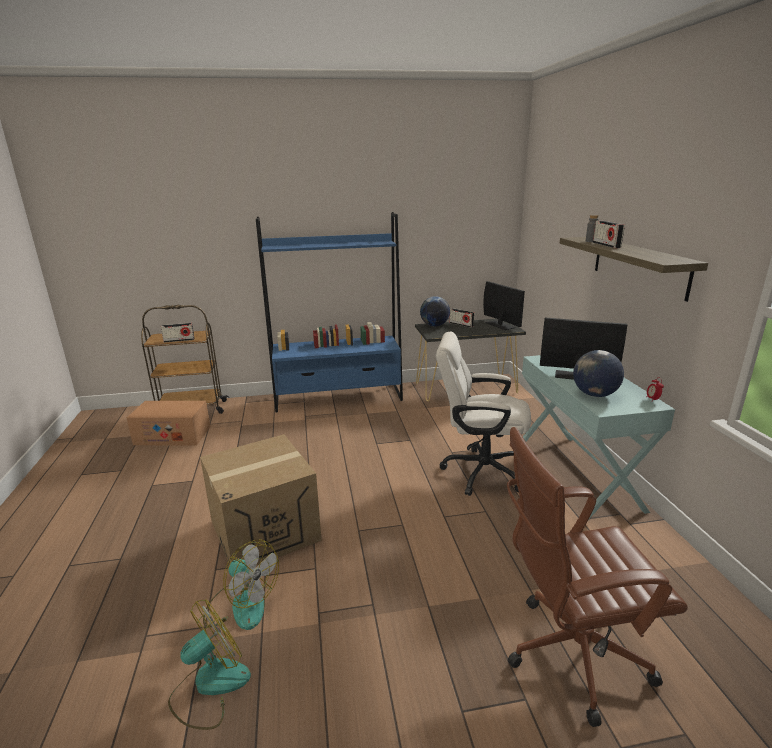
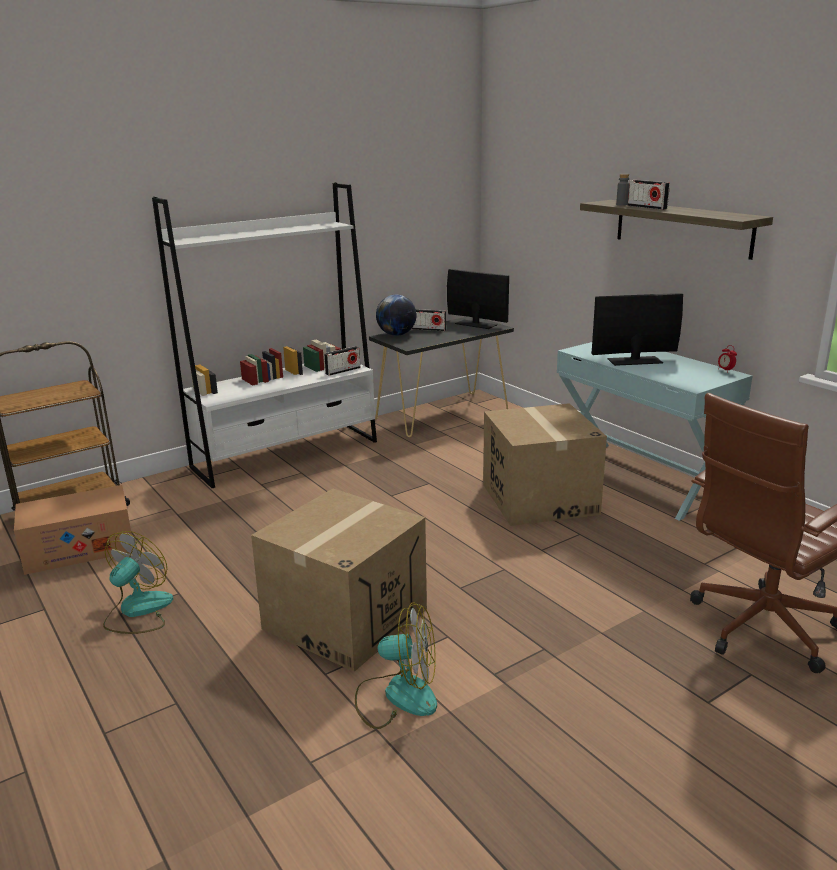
camera: 25 degrees left, 0 degrees up
radio [161,323,195,343] -> radio moved to [324,346,360,376]
fan [168,599,251,730] -> fan moved to [103,531,174,634]
blue bookcase [256,212,403,413] -> white bookcase [152,182,377,488]
white office chair [436,332,531,496] -> cardboard box [483,403,607,526]
globe [573,350,624,397] -> none

